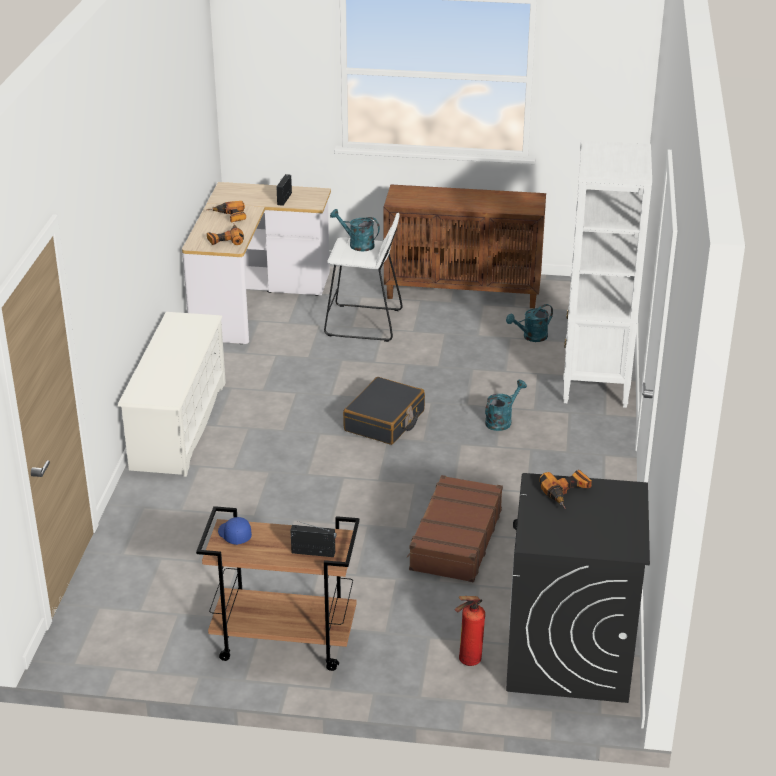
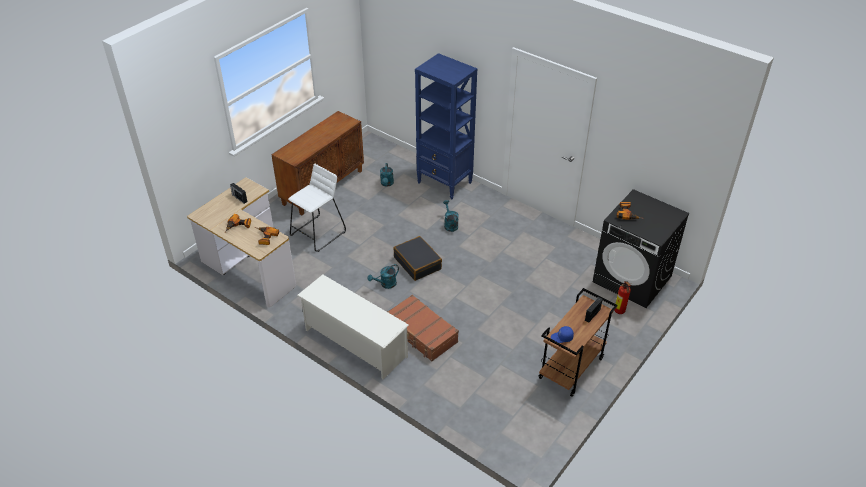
camera: 60 degrees left, 10 degrees up
turquoise watering can [330,209,380,251] -> turquoise watering can moved to [367,264,399,289]
brown suitcase [407,475,503,582] -> brown suitcase moved to [387,295,459,361]
white bookcase [563,140,652,408] -> blue bookcase [415,53,477,199]

